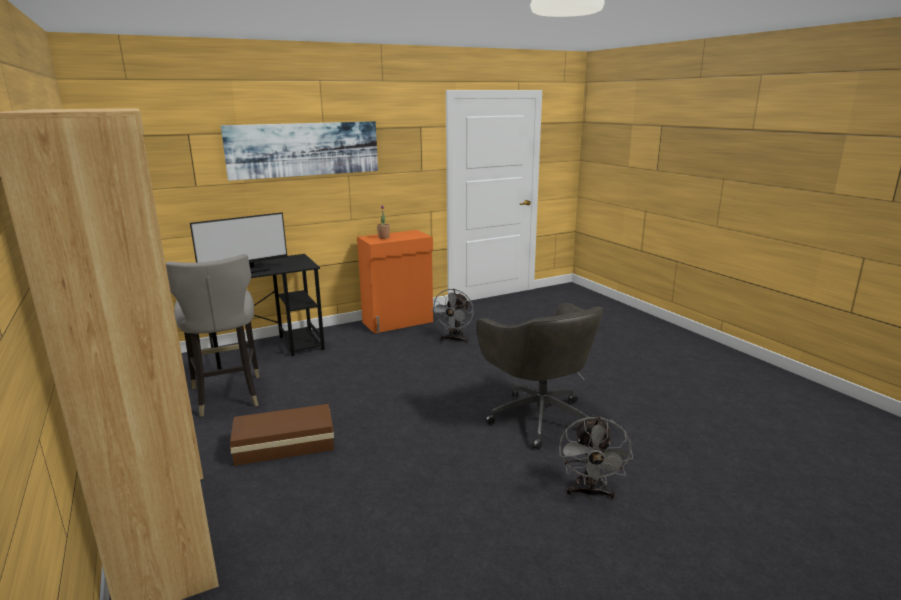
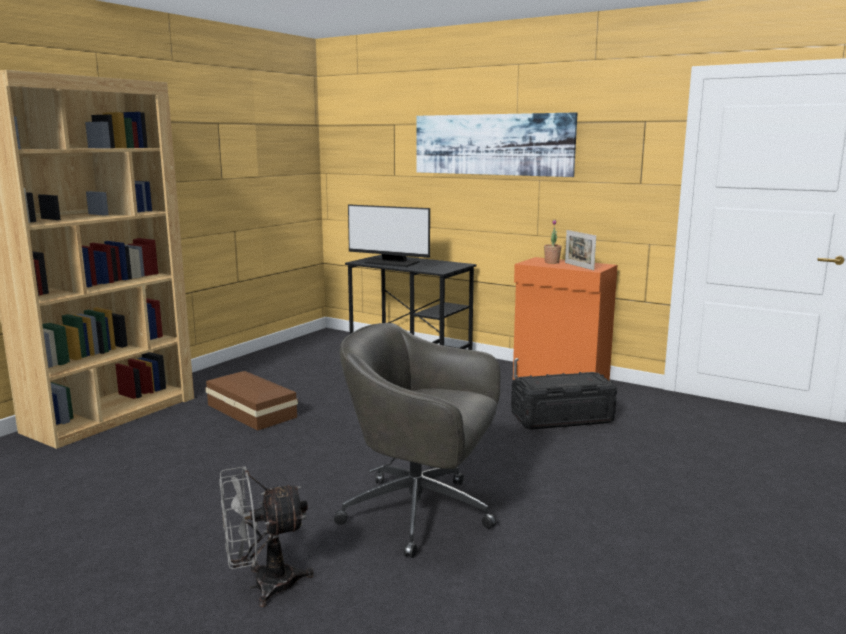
camera: 60 degrees right, 5 degrees down
grey stool [166,254,260,417] -> none
grey fan [431,289,474,343] -> black storage box [511,372,617,429]
grey office chair [476,303,603,450] -> grey office chair turned 75 degrees clockwise [334,323,501,558]
none -> picture frame [565,230,596,270]

